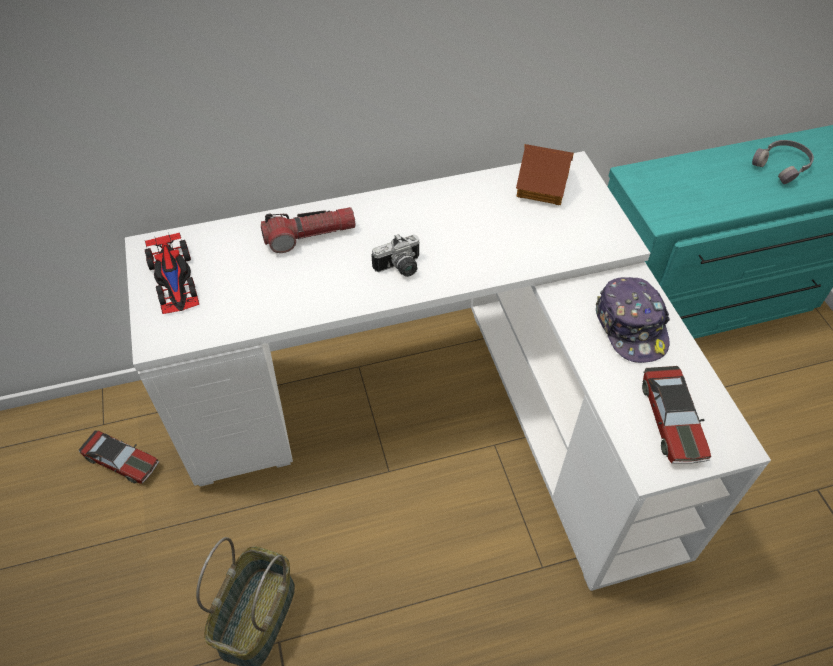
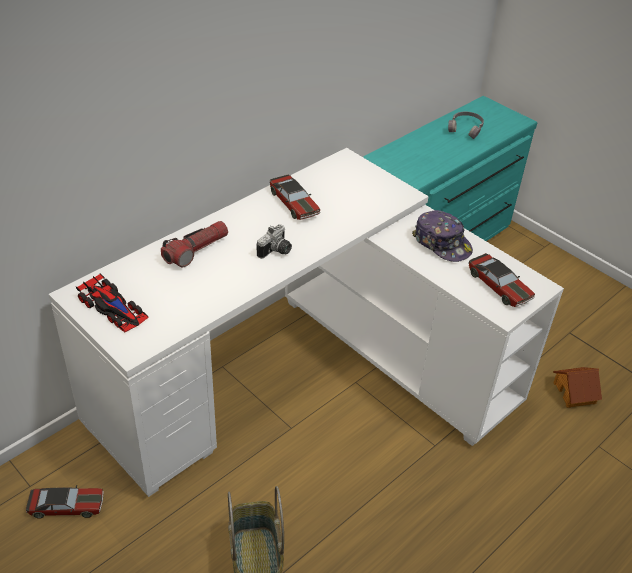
camera: 30 degrees left, 10 degrees down
toy house [516,144,574,205] -> toy house moved to [553,367,602,408]
none -> toy car [269,175,320,220]

